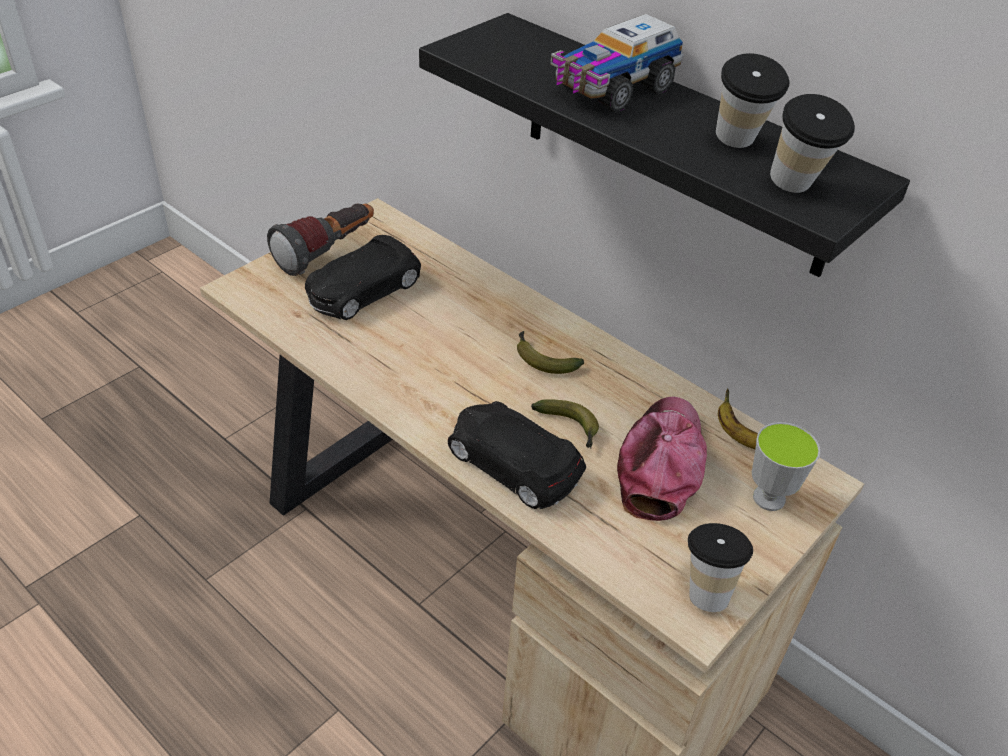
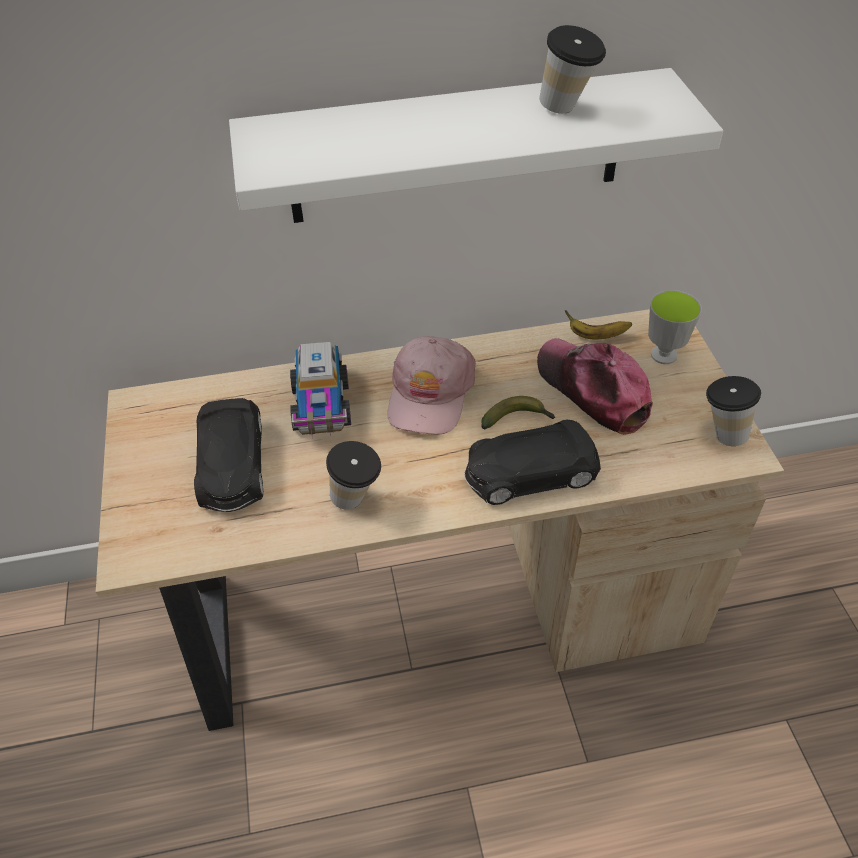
camera: 50 degrees left, 5 degrees up
flashlight [267,203,374,276] -> none
black shelf [419,13,910,277] -> white shelf [229,68,723,223]
banana [517,331,584,374] -> pink cap [387,336,476,435]
toy truck [550,14,684,113] -> toy truck moved to [290,342,351,436]
cup [770,94,855,193] -> cup moved to [326,441,381,510]

